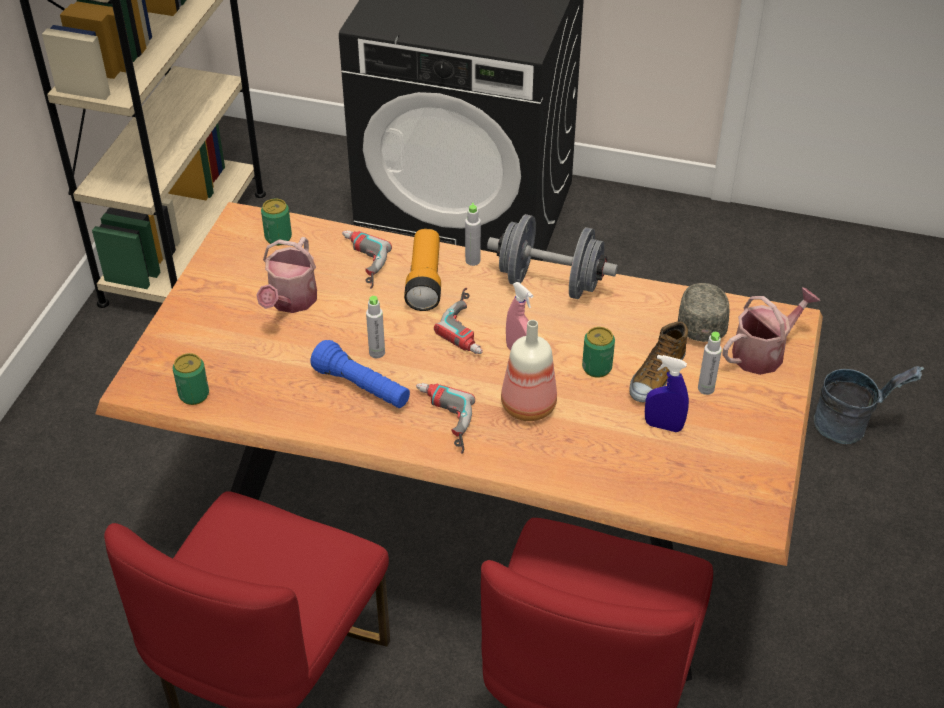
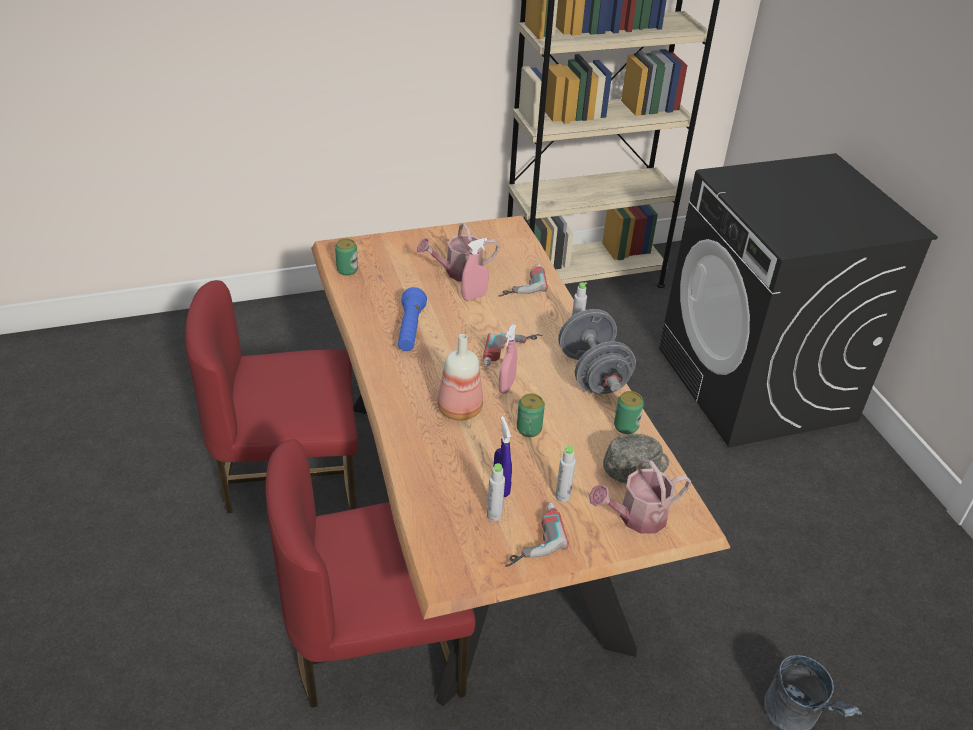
camera: 55 degrees right, 5 degrees down
can [261,199,292,246] -> can moved to [614,391,644,434]
grey bottle [366,296,385,358] -> grey bottle moved to [487,463,505,521]
flashlight [404,229,441,311] -> none
power drill [416,383,475,454] -> power drill moved to [505,502,569,567]
shoe [629,321,688,402] -> none
watering can [722,288,820,375] -> watering can turned 135 degrees clockwise [589,459,691,534]
none -> pink spray bottle [461,238,489,301]

